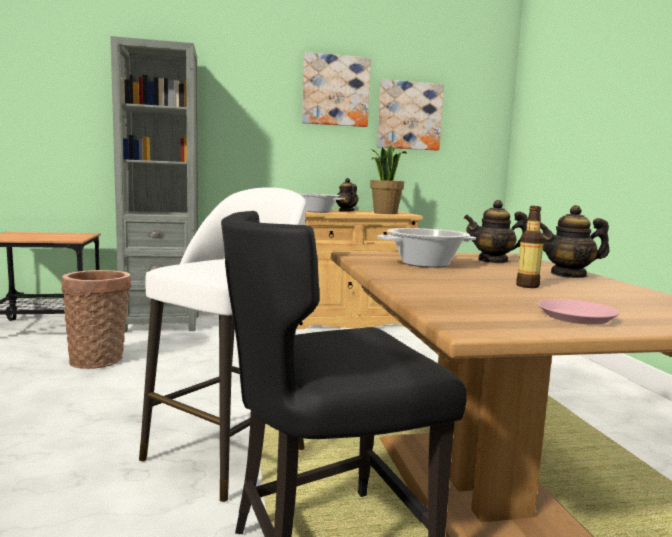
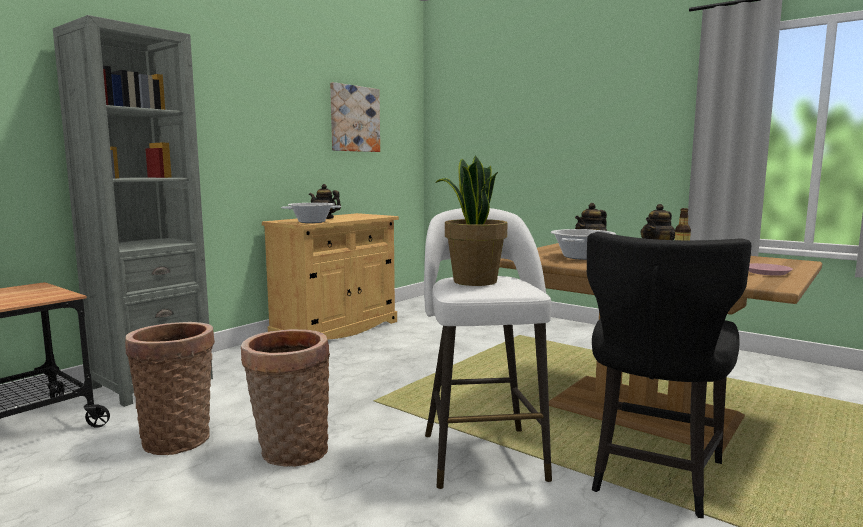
camera: 40 degrees left, 0 degrees up
picture [302,52,371,127] -> none
potted plant [370,145,406,214] -> potted plant moved to [435,155,508,286]
none -> basket [241,329,330,467]

